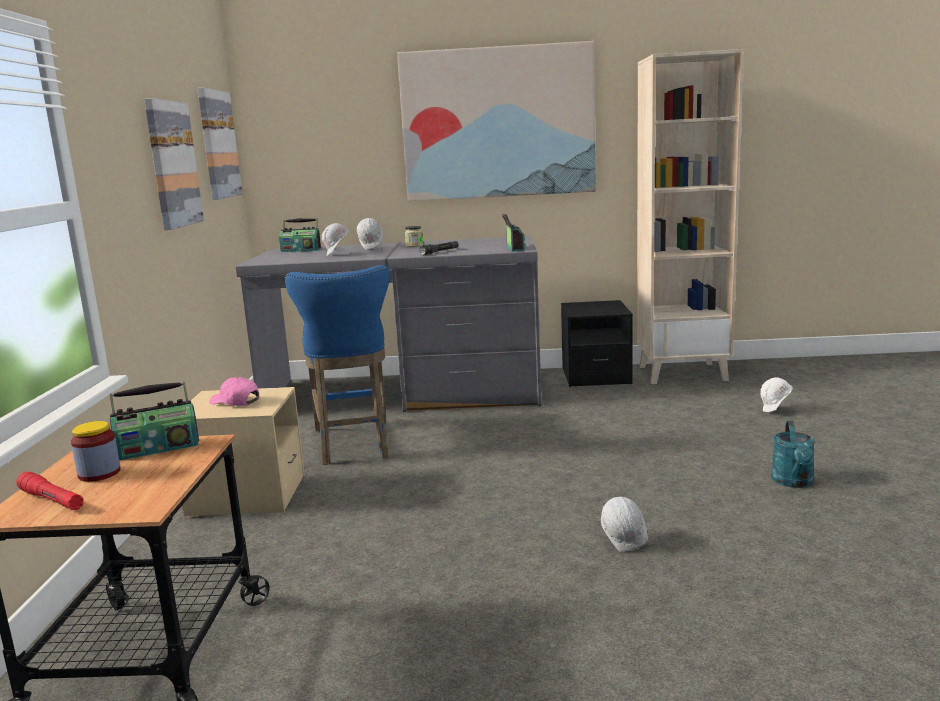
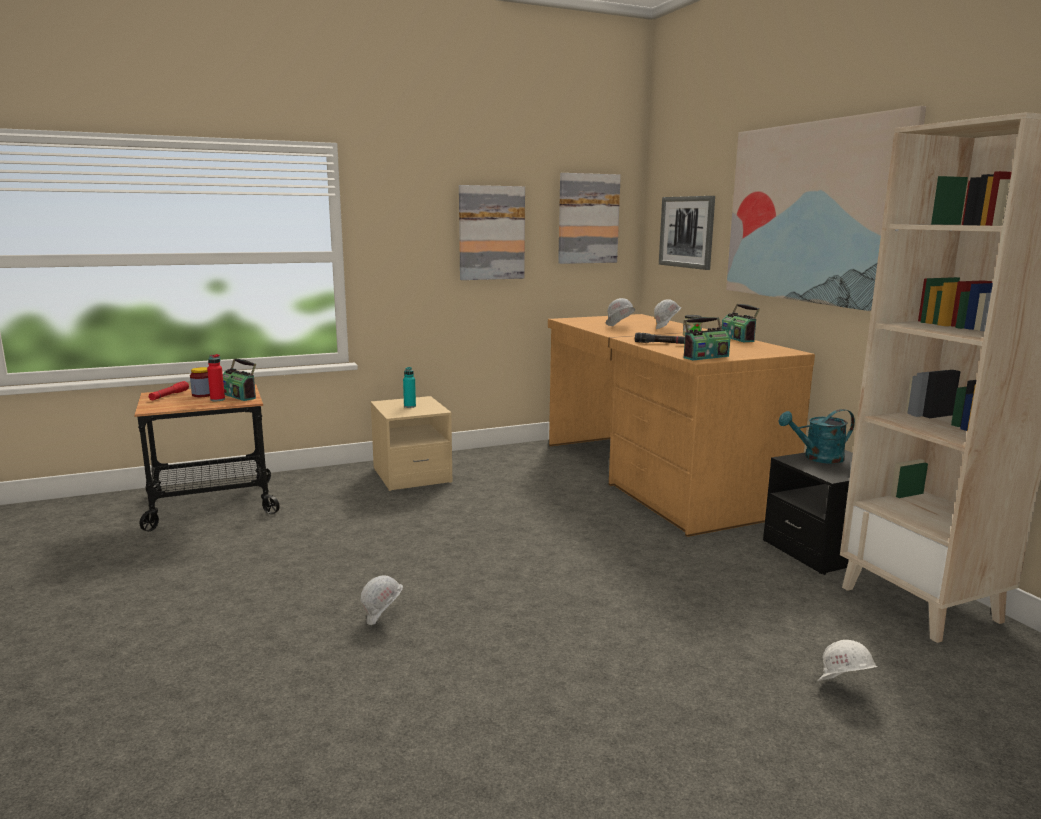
camera: 65 degrees right, 0 degrees up
pink cap [209,377,259,406] -> turquoise bottle [403,367,416,408]
grey desk [235,236,542,412] -> brown desk [548,314,815,537]
radio [279,218,321,252] -> radio moved to [722,304,760,342]
blue stool [285,265,389,465] -> none
turquoise watering can [771,421,815,488] -> turquoise watering can moved to [778,409,855,464]
none -> red bottle [207,354,225,401]
none -> picture [659,196,715,270]

